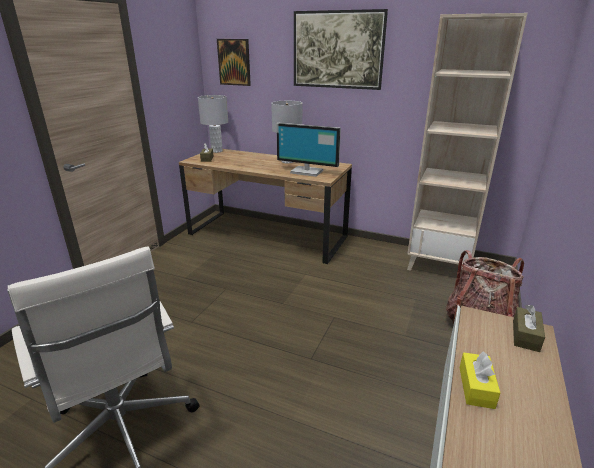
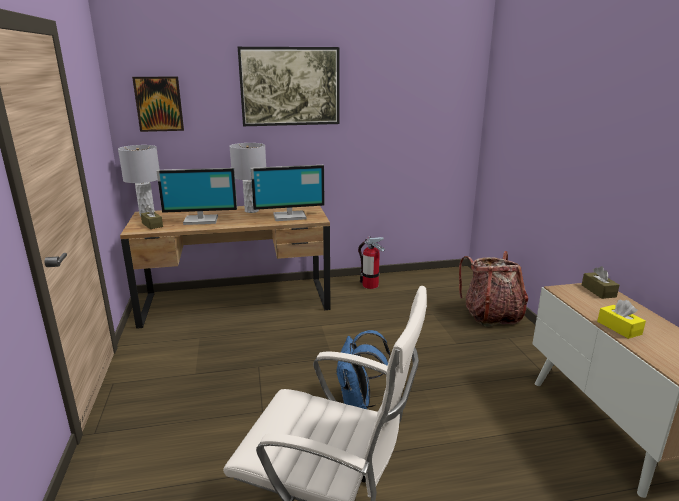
camera: 35 degrees left, 5 degrees down
beige bookcase [407,13,528,271] -> none
none -> monitor [157,168,237,225]
none -> blue backpack [336,330,390,409]
none -> fire extinguisher [358,236,385,289]

